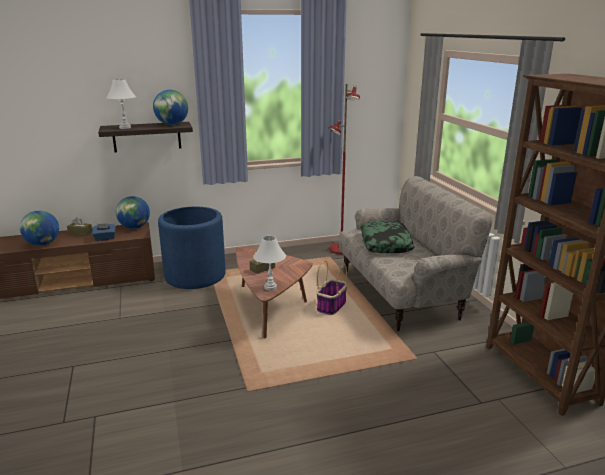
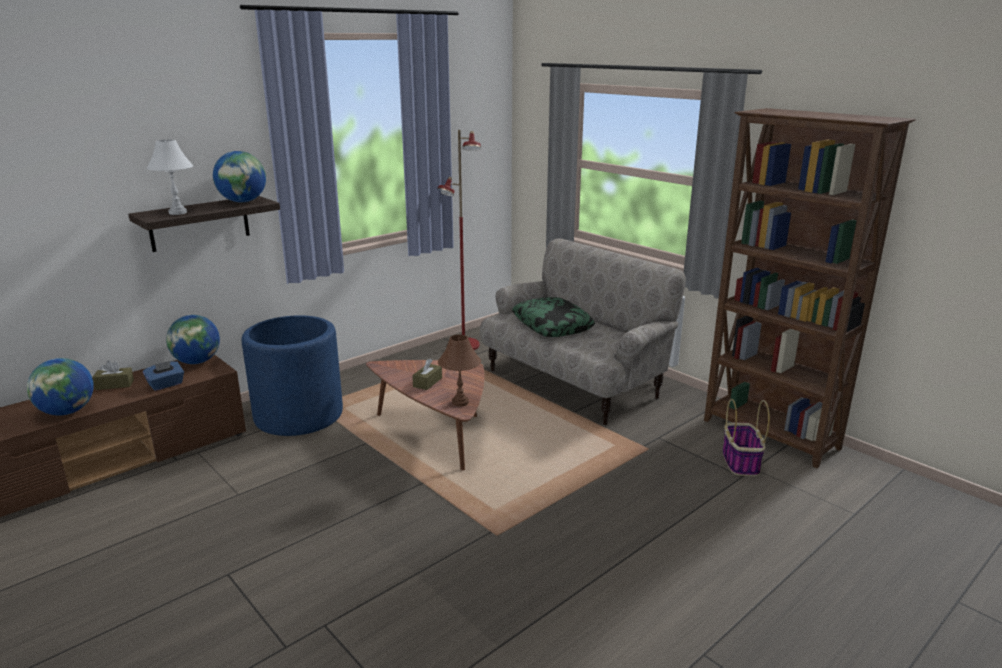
camera: 25 degrees left, 0 degrees up
white table lamp [253,236,286,290] -> brown table lamp [438,335,481,406]
basket [316,260,347,315] -> basket moved to [722,399,770,476]

